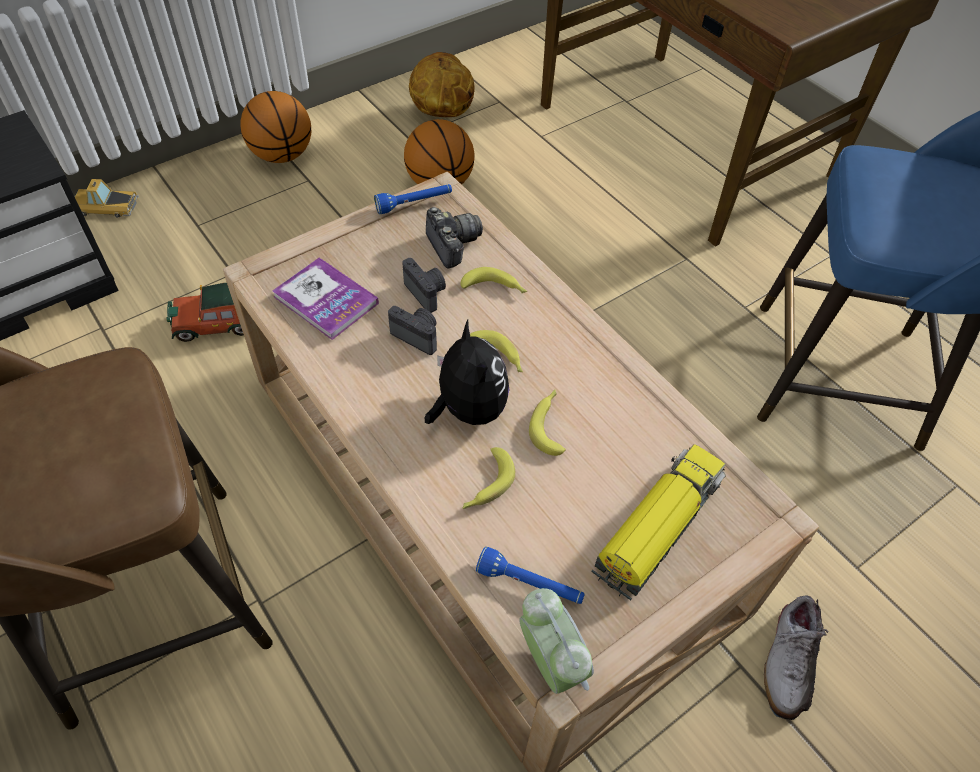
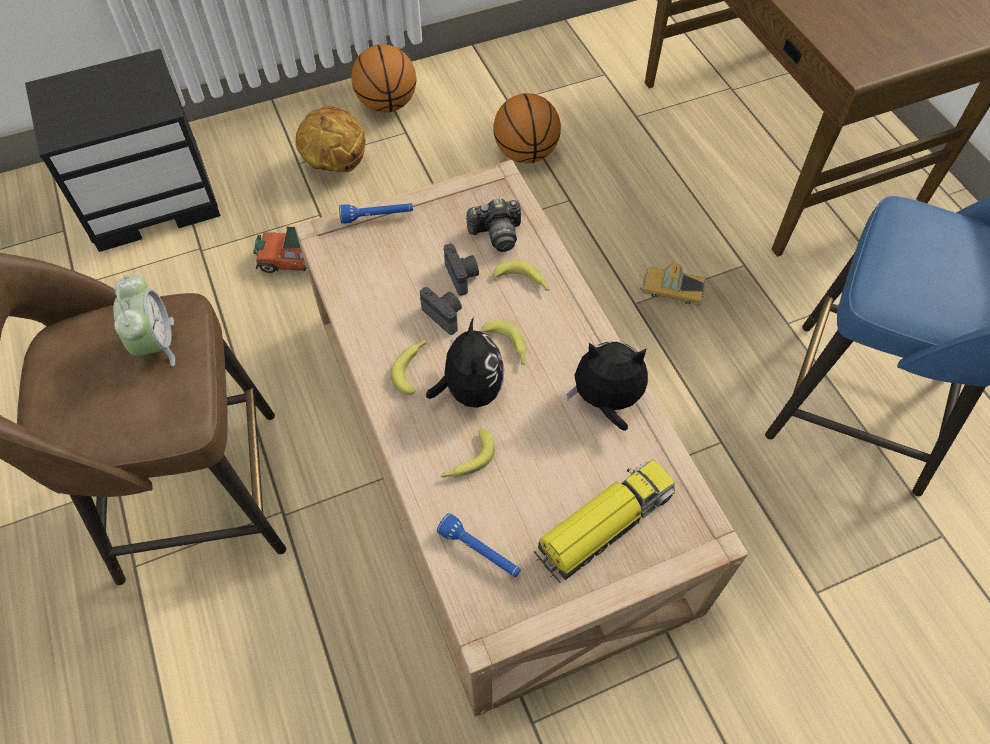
camera: 15 degrees right, 5 degrees up
toy car [75,179,139,218] -> toy car moved to [640,263,706,305]
book [272,258,379,340] -> none
blue flashlight [374,184,452,214] -> blue flashlight moved to [339,203,413,224]
basketball [409,52,475,117] -> basketball moved to [296,106,366,172]
camera [426,207,483,269] -> camera turned 90 degrees clockwise [465,198,521,252]
alarm clock [519,588,594,694] -> alarm clock moved to [113,275,175,366]
banana [529,389,566,456] -> banana moved to [391,339,426,395]
shoe [764,596,828,720] -> none
none -> plush toy [567,342,648,431]

